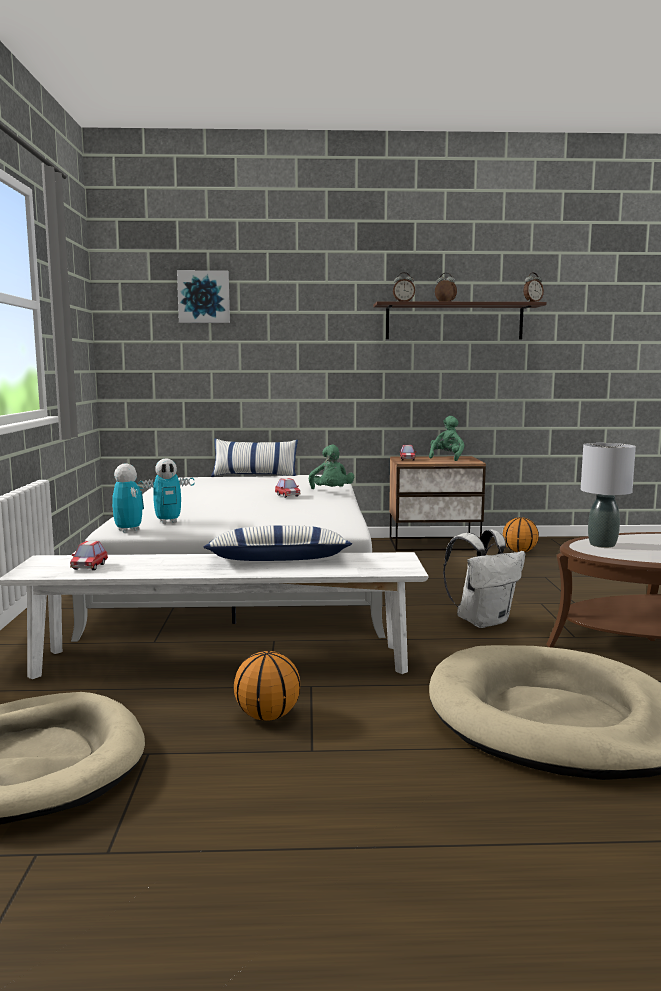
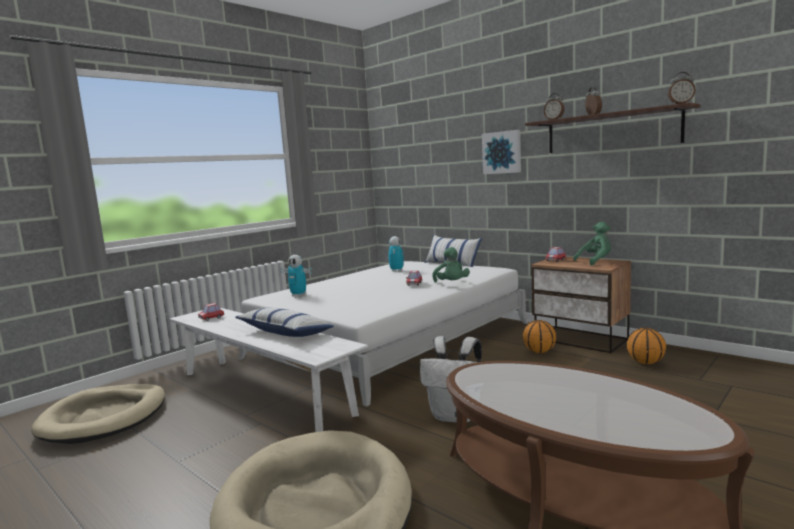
camera: 45 degrees right, 0 degrees up
toy robot [112,463,144,533] -> toy robot moved to [389,236,404,272]
picture [177,270,230,323] -> picture moved to [482,130,521,174]
basketball [234,651,300,721] -> basketball moved to [522,320,556,353]
green plush toy [309,444,354,489] -> green plush toy turned 45 degrees counterclockwise [432,247,470,283]
grey table lamp [581,443,636,548] -> none

